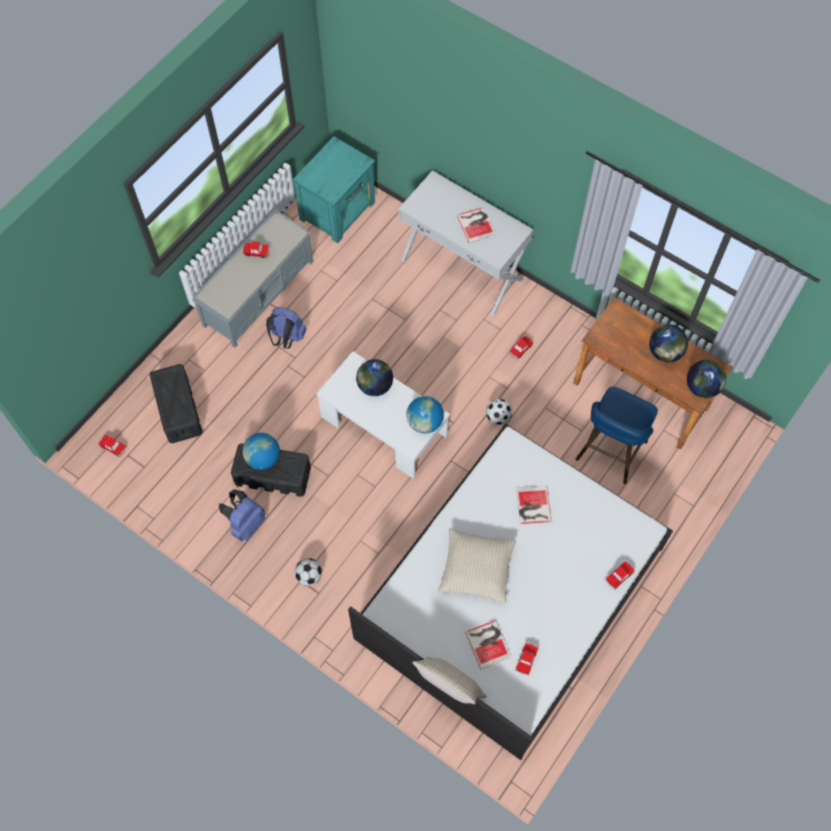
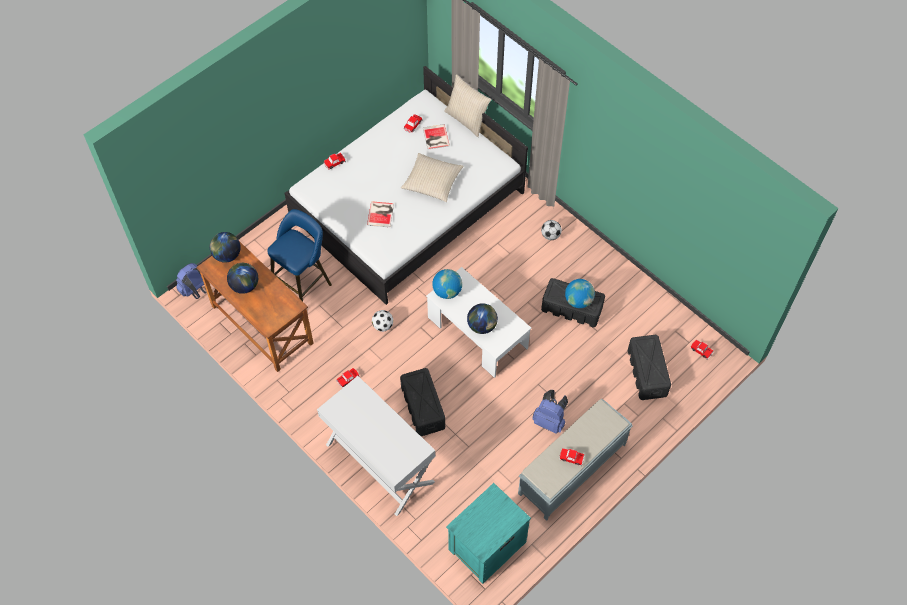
camera: 170 degrees left, 5 degrees down
blue backpack [219,490,265,542] -> blue backpack moved to [176,263,207,299]
book [457,207,496,243] -> none
none -> black storage box [400,368,445,436]

